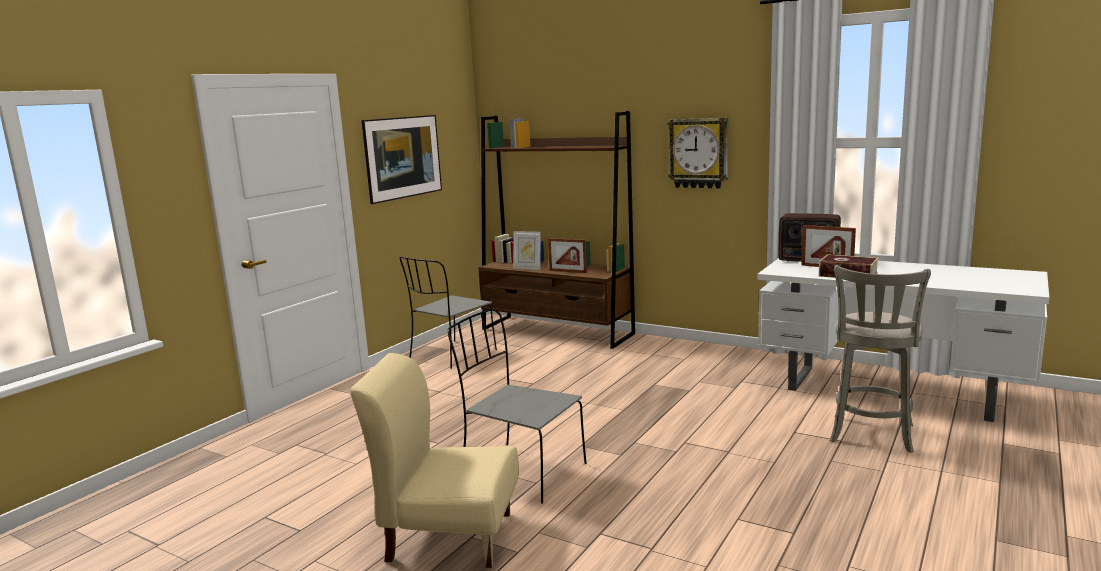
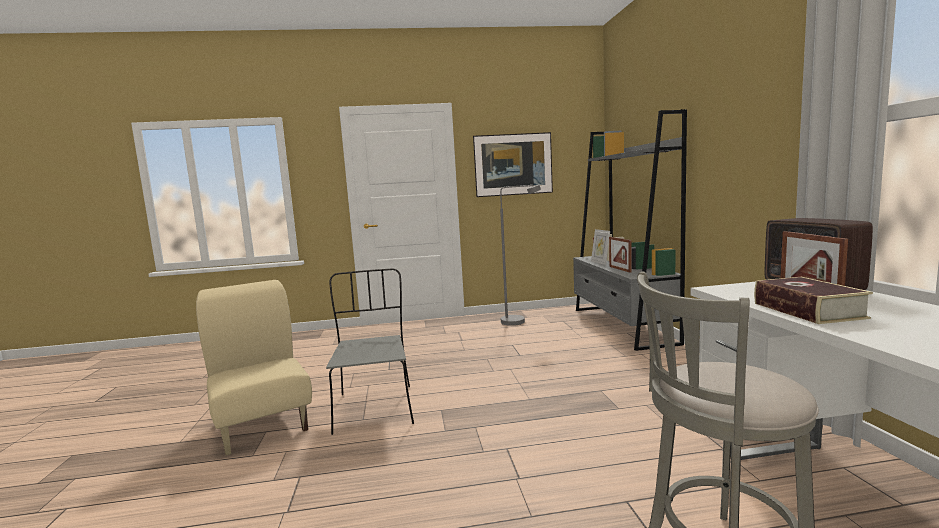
camera: 50 degrees right, 5 degrees down
grey chair [400,256,497,369] -> grey floor lamp [500,185,541,326]
brown bookcase [478,111,635,349] -> grey bookcase [573,109,687,351]
wall clock [668,118,728,189] -> none

